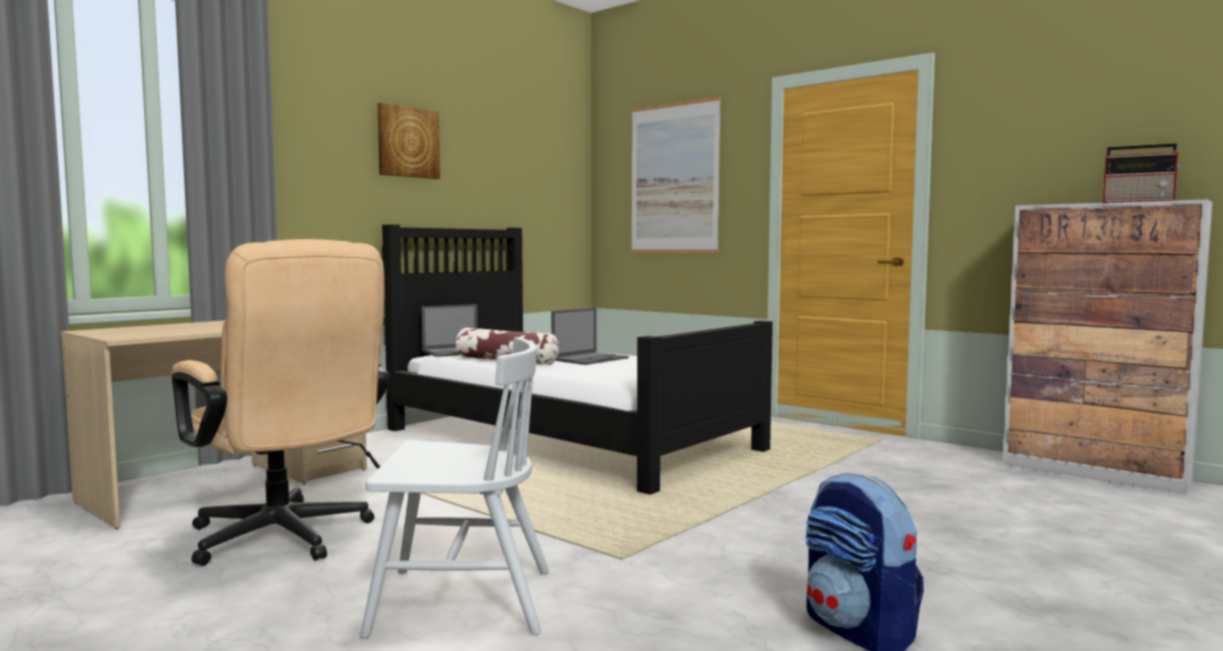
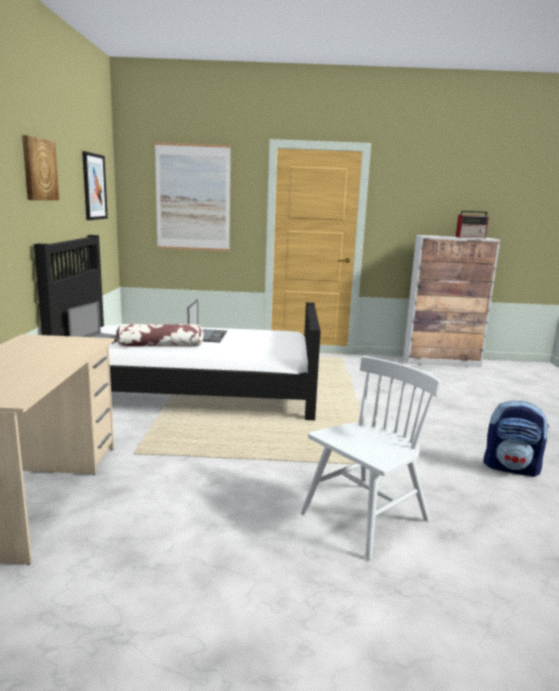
camera: 40 degrees left, 10 degrees up
beige office chair [172,239,390,566] -> none
none -> picture [82,151,108,220]

